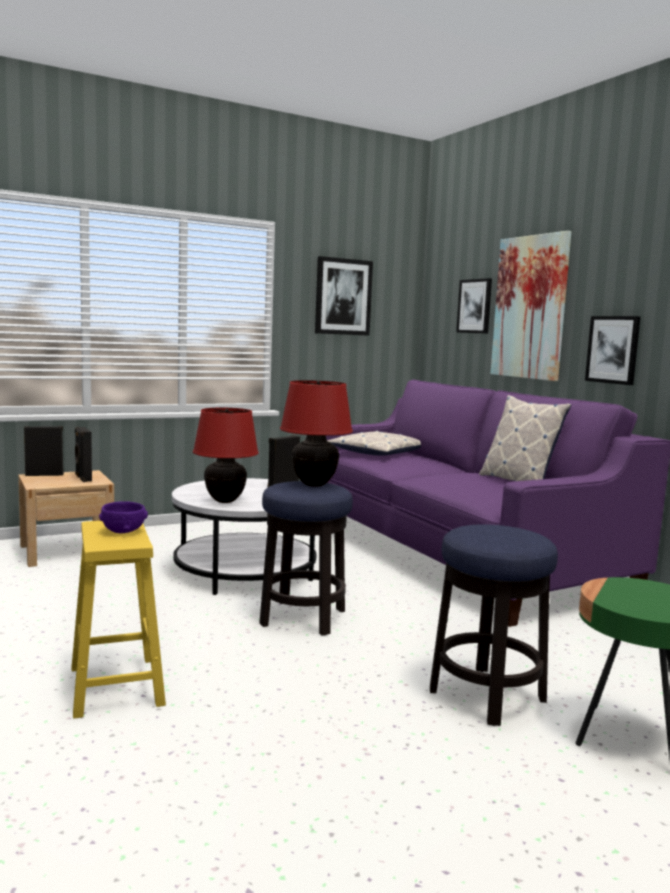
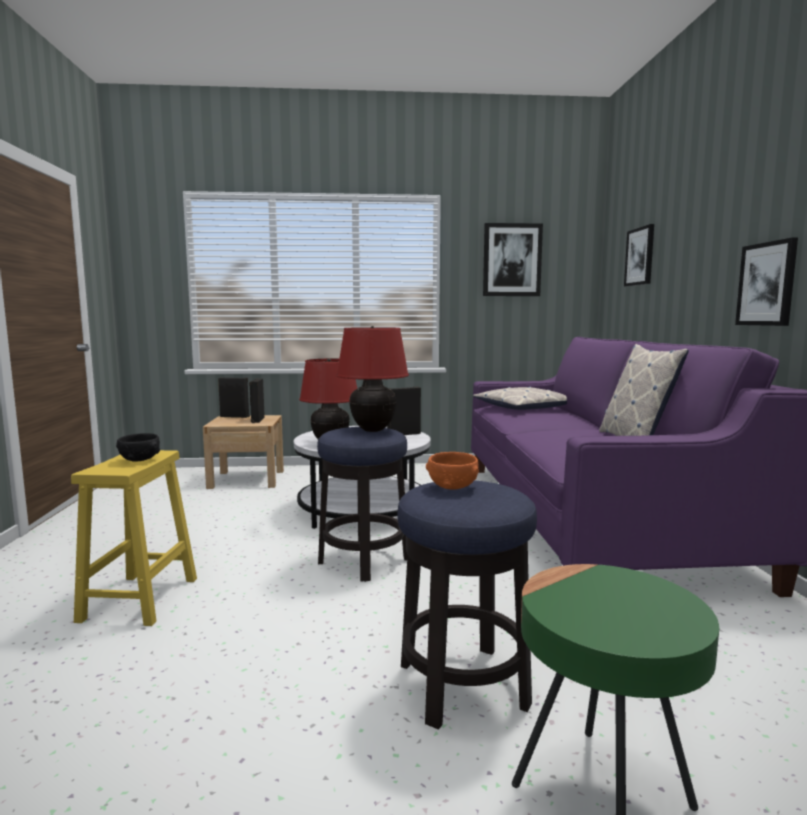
camera: 25 degrees right, 0 degrees up
purple bowl [99,501,148,533] -> black bowl [116,433,160,462]
picture [491,231,572,381] -> none
none -> orange bowl [426,452,479,489]

